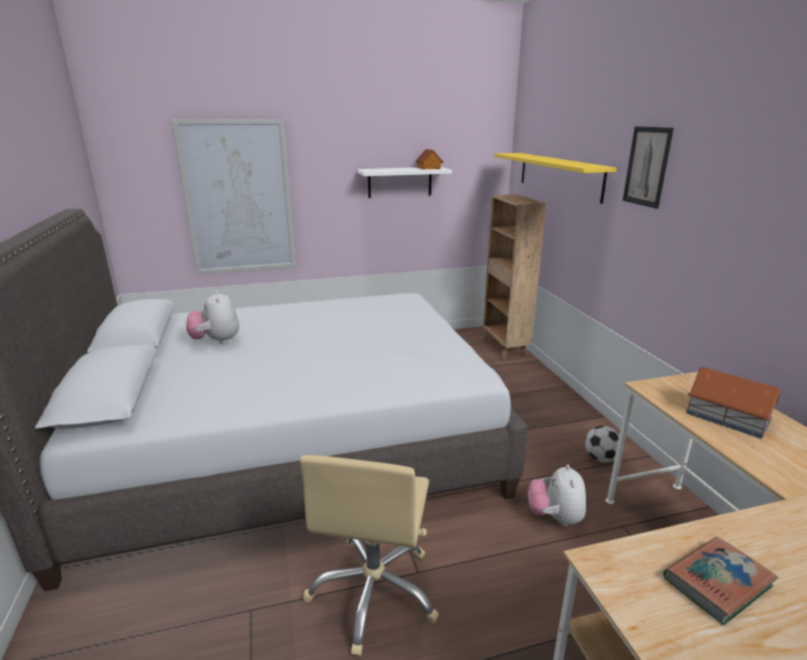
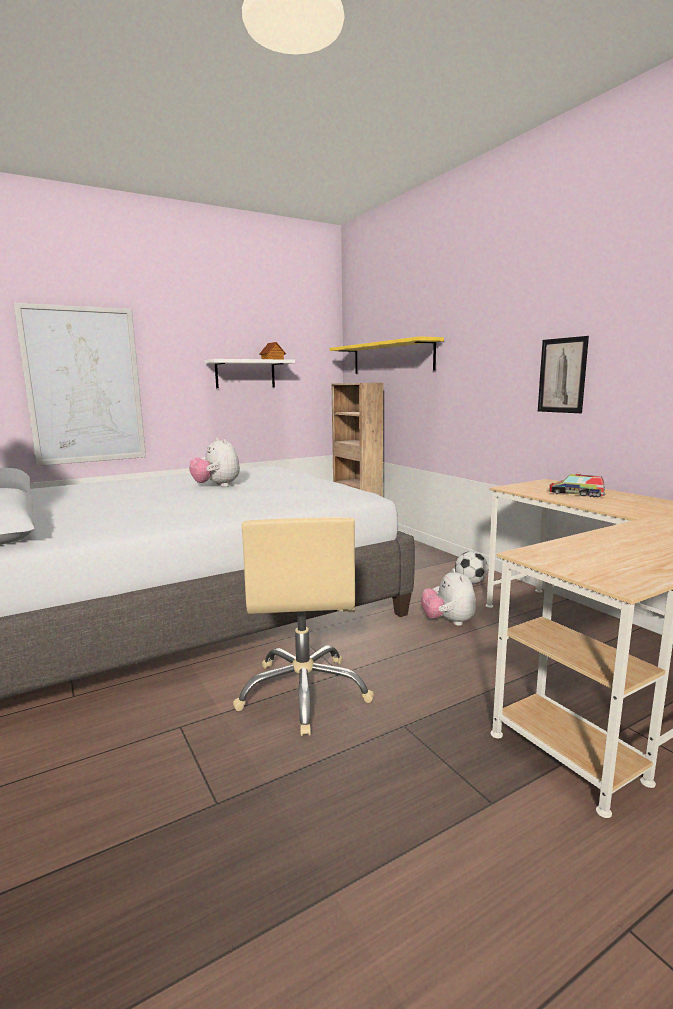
camera: 15 degrees left, 10 degrees down
plush toy [186,290,239,344] -> plush toy moved to [189,438,240,487]
picture [623,126,674,209] -> picture moved to [538,336,589,413]
book [663,537,779,625] -> none
toy house [686,367,781,439] -> toy truck [549,473,605,497]

